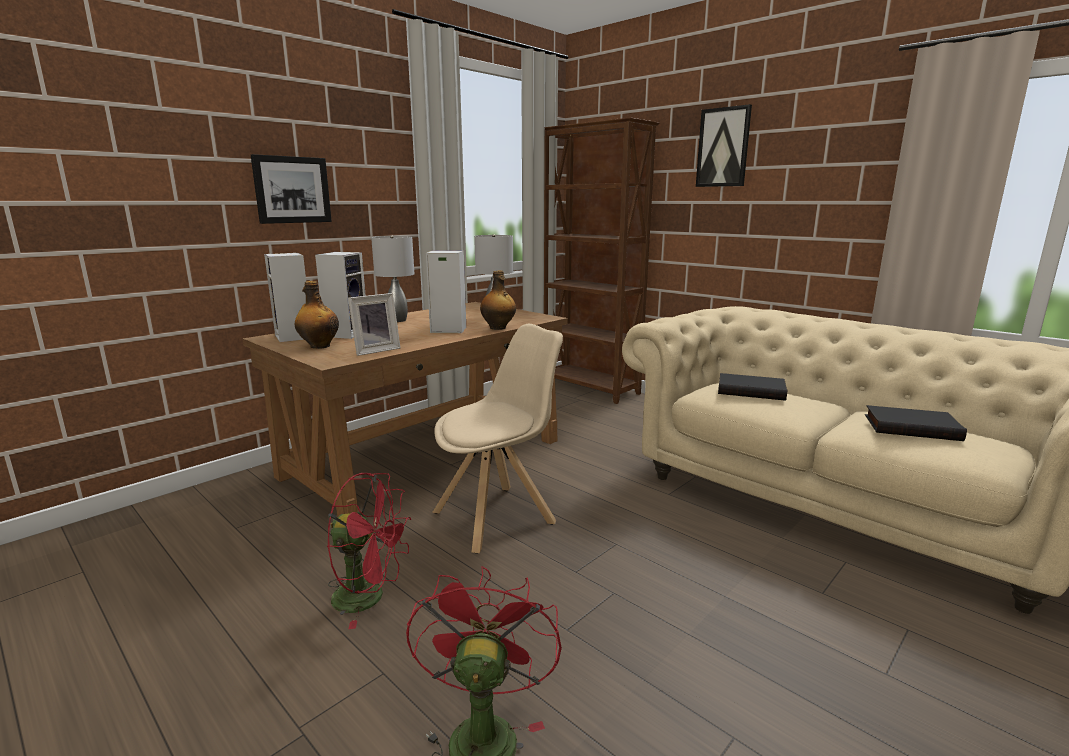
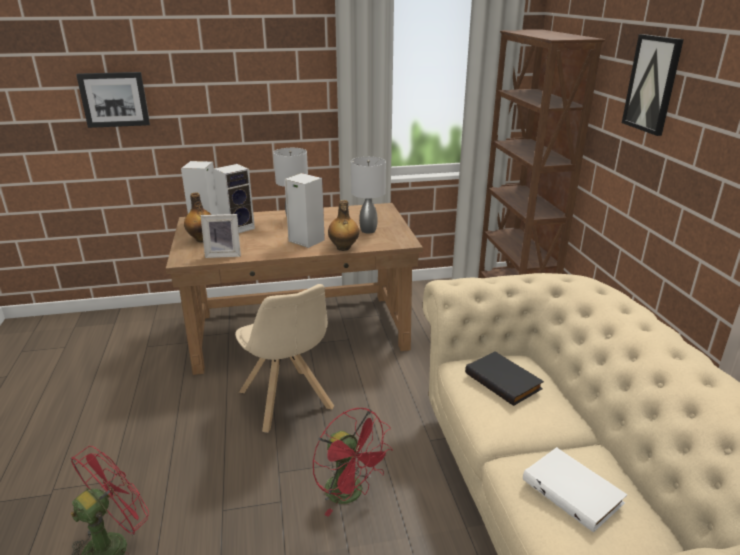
camera: 35 degrees right, 10 degrees up
picture [251,154,332,224] -> picture moved to [76,72,150,128]
red fan [327,473,411,630] -> red fan moved to [312,408,393,517]
beige chair [432,324,563,553] -> beige chair turned 60 degrees clockwise [235,284,334,433]
black book [865,405,967,441] -> white book [523,447,627,533]

